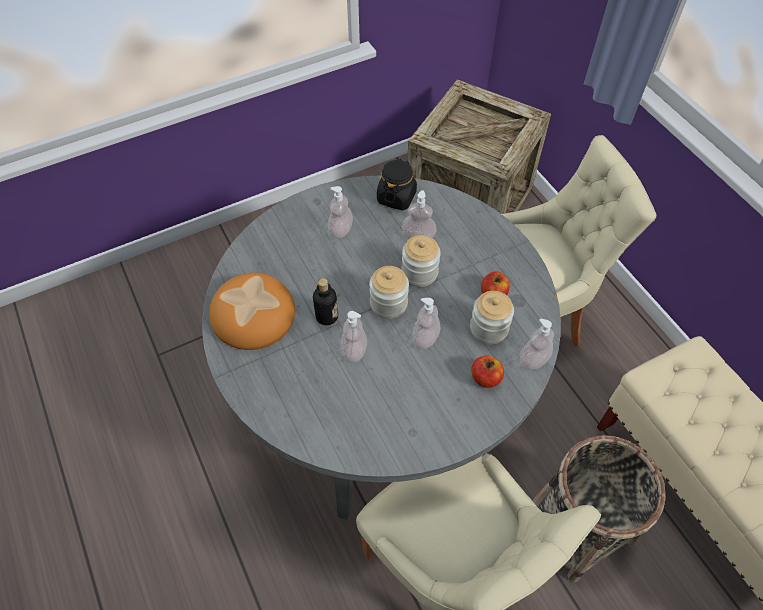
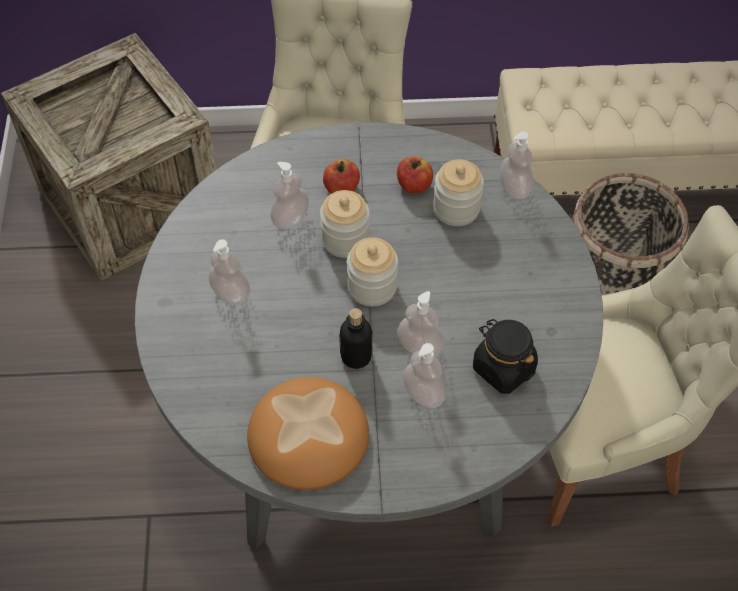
camera: 65 degrees left, 0 degrees up
black jar [377,159,417,210] -> black jar moved to [473,319,538,394]
soap dispenser [412,298,441,350] -> soap dispenser moved to [403,343,447,408]
apple [471,355,504,388] -> apple moved to [323,159,360,194]

